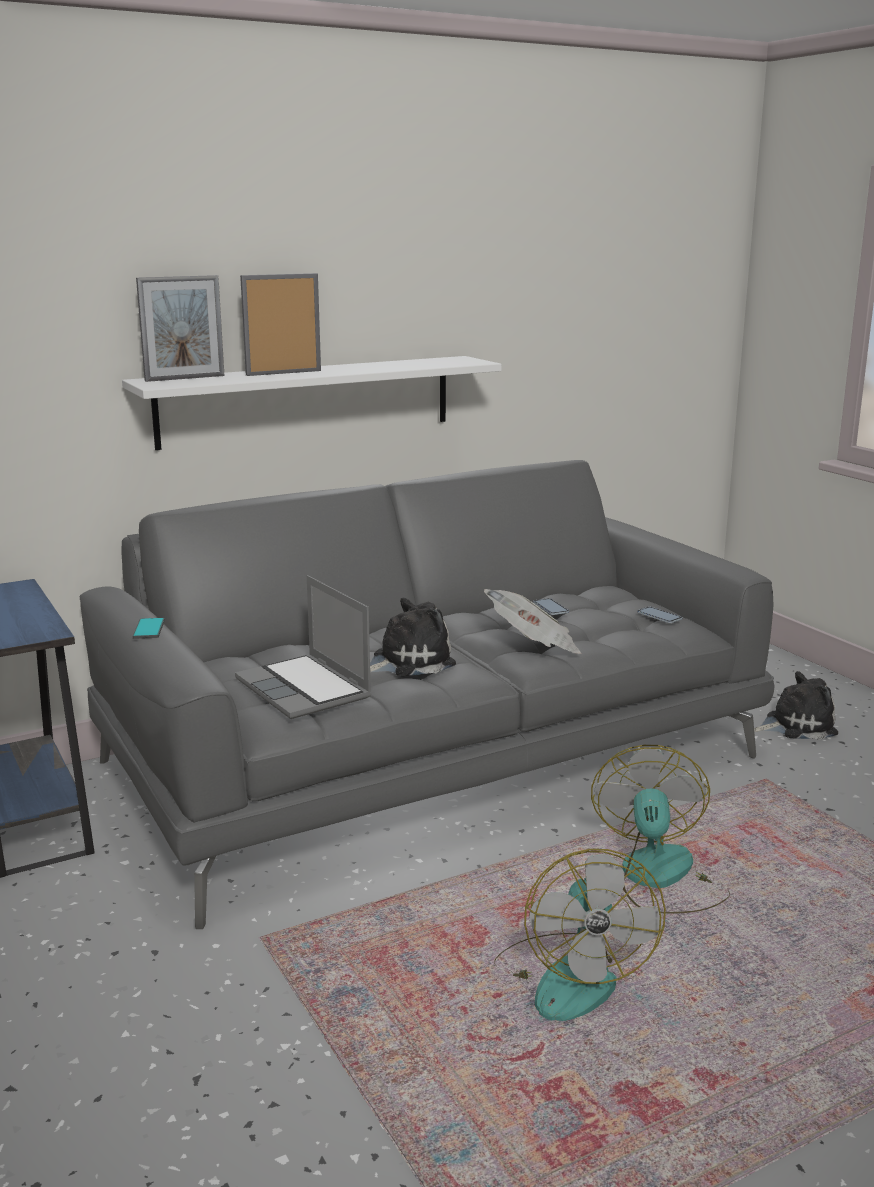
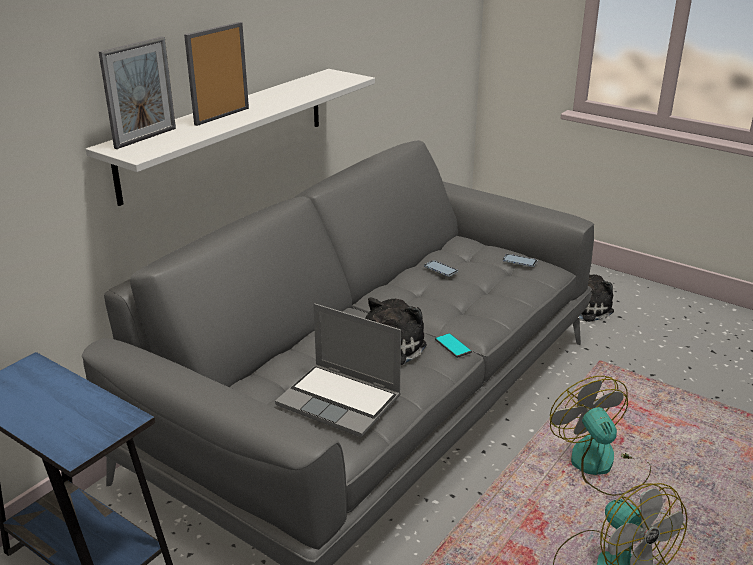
camera: 25 degrees left, 10 degrees up
phone [133,618,165,639] -> phone moved to [435,333,472,358]
newspaper [484,589,582,654] -> none

